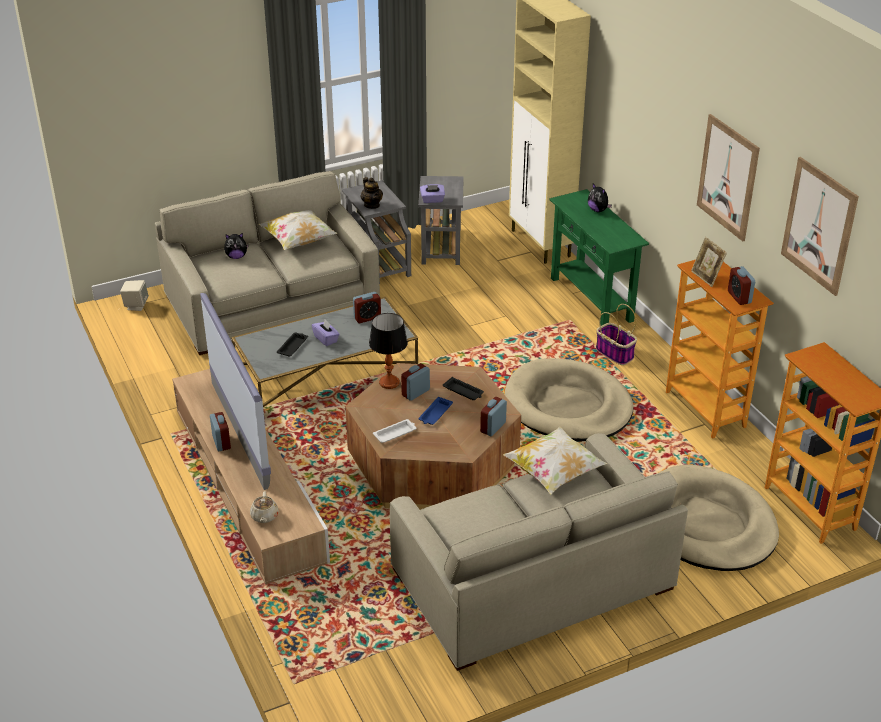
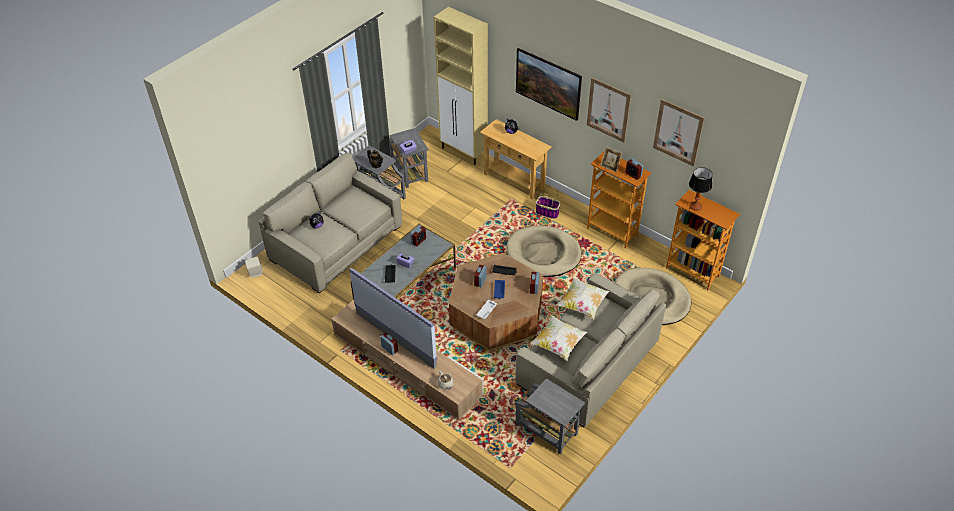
camera: 25 degrees left, 10 degrees up
pillow [259,210,337,250] -> pillow moved to [530,315,587,361]
table lamp [369,313,408,389] -> table lamp moved to [689,167,713,211]
green console table [549,189,649,326] -> beige console table [480,119,552,200]
none -> picture [516,48,582,121]
none -> grey side table [516,378,585,454]

